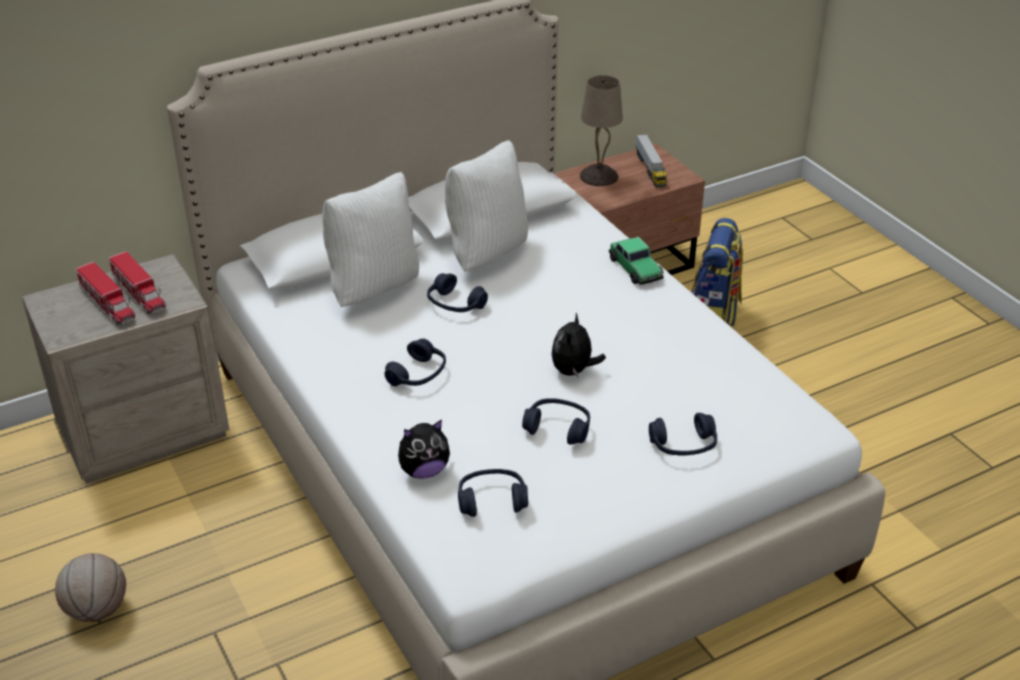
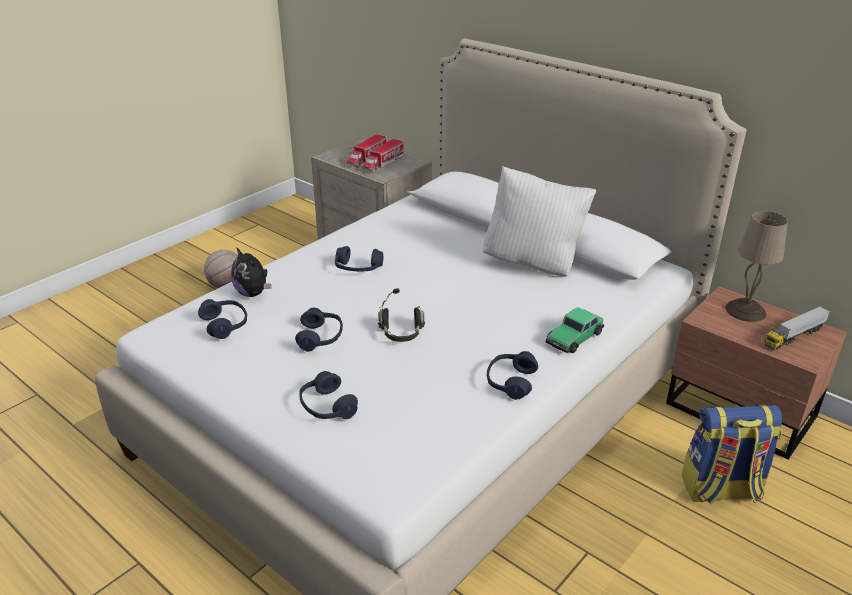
camera: 70 degrees right, 5 degrees down
white pillow [322,172,419,307] -> none
blue headphones [427,273,488,312] -> blue headphones moved to [487,351,538,400]
plush toy [551,313,606,377] -> black headphones [378,288,425,342]

